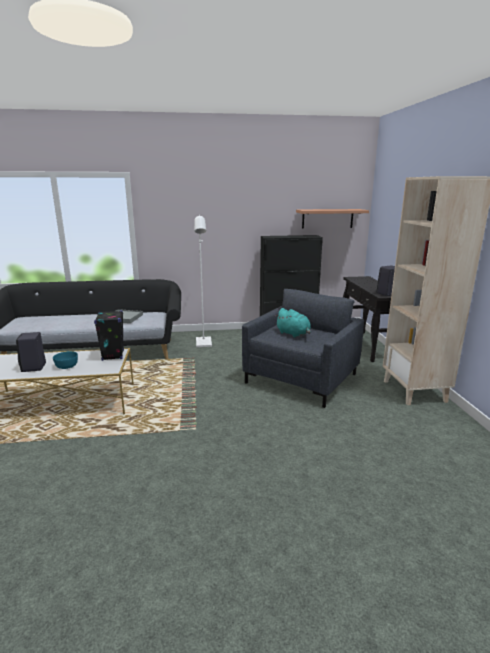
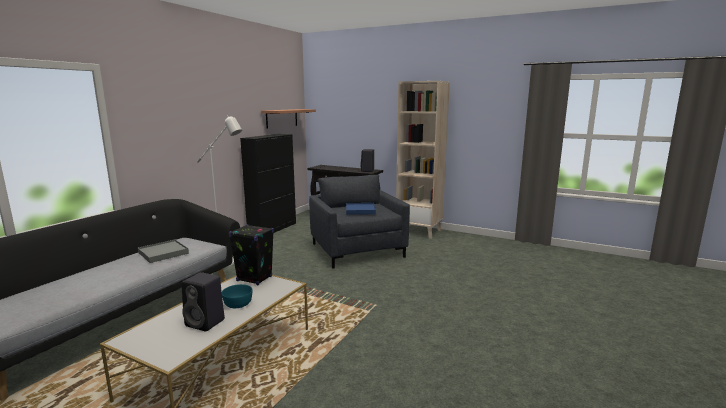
camera: 55 degrees left, 5 degrees down
turquoise plush toy [275,308,311,338] -> blue tray [346,203,376,215]

